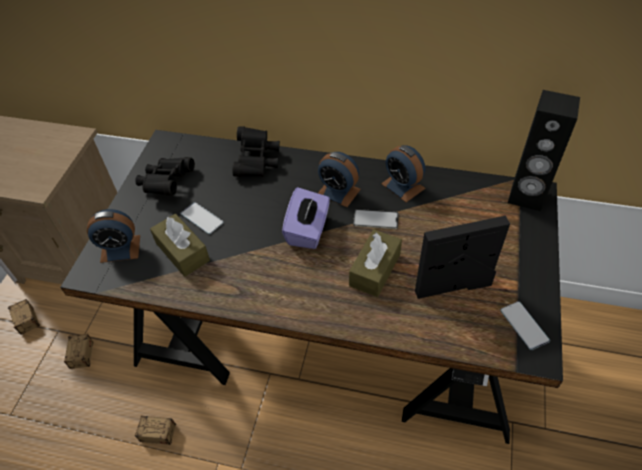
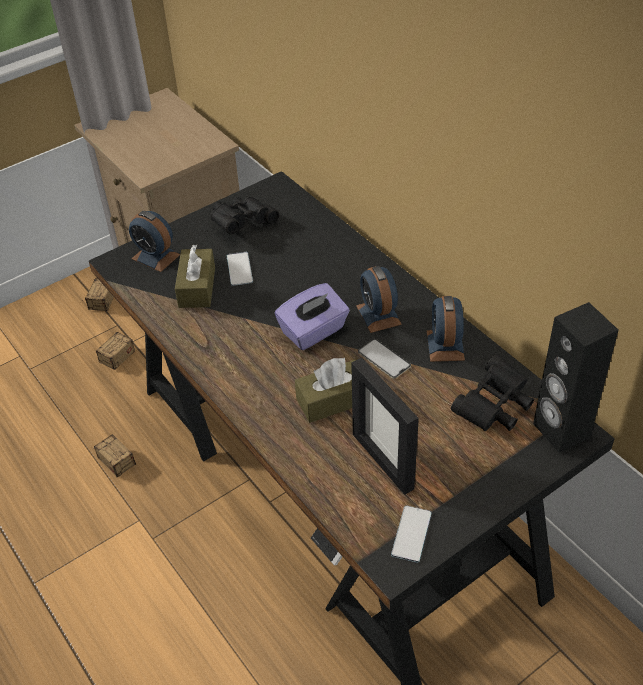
camera: 40 degrees right, 5 degrees down
black binoculars [233,126,280,177] -> black binoculars moved to [451,354,534,431]
picture frame [415,216,510,299] -> picture frame turned 150 degrees counterclockwise [351,357,419,495]

